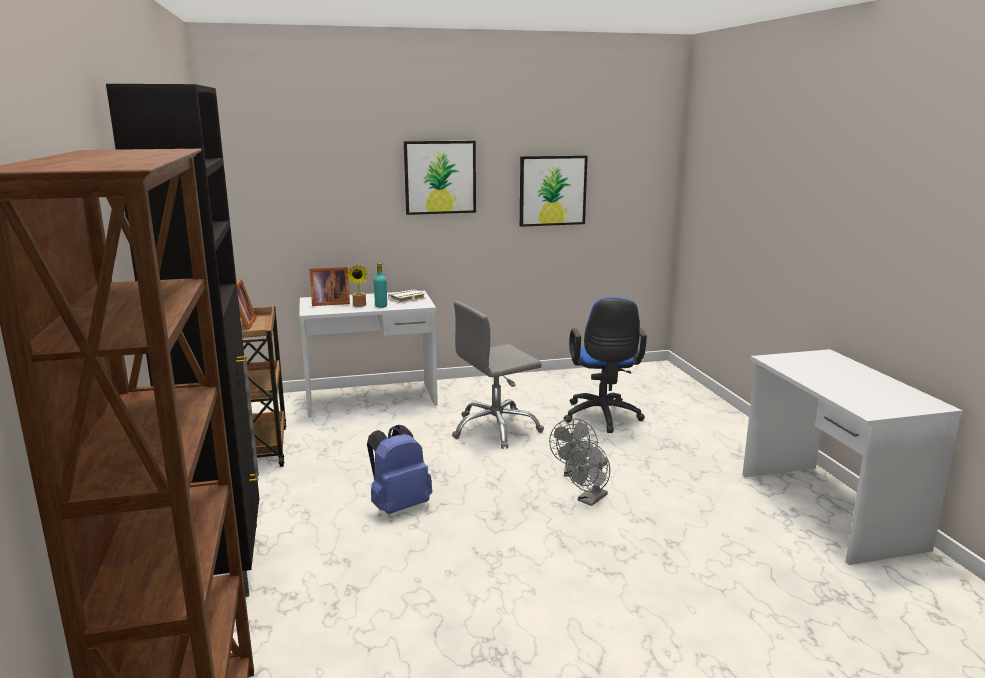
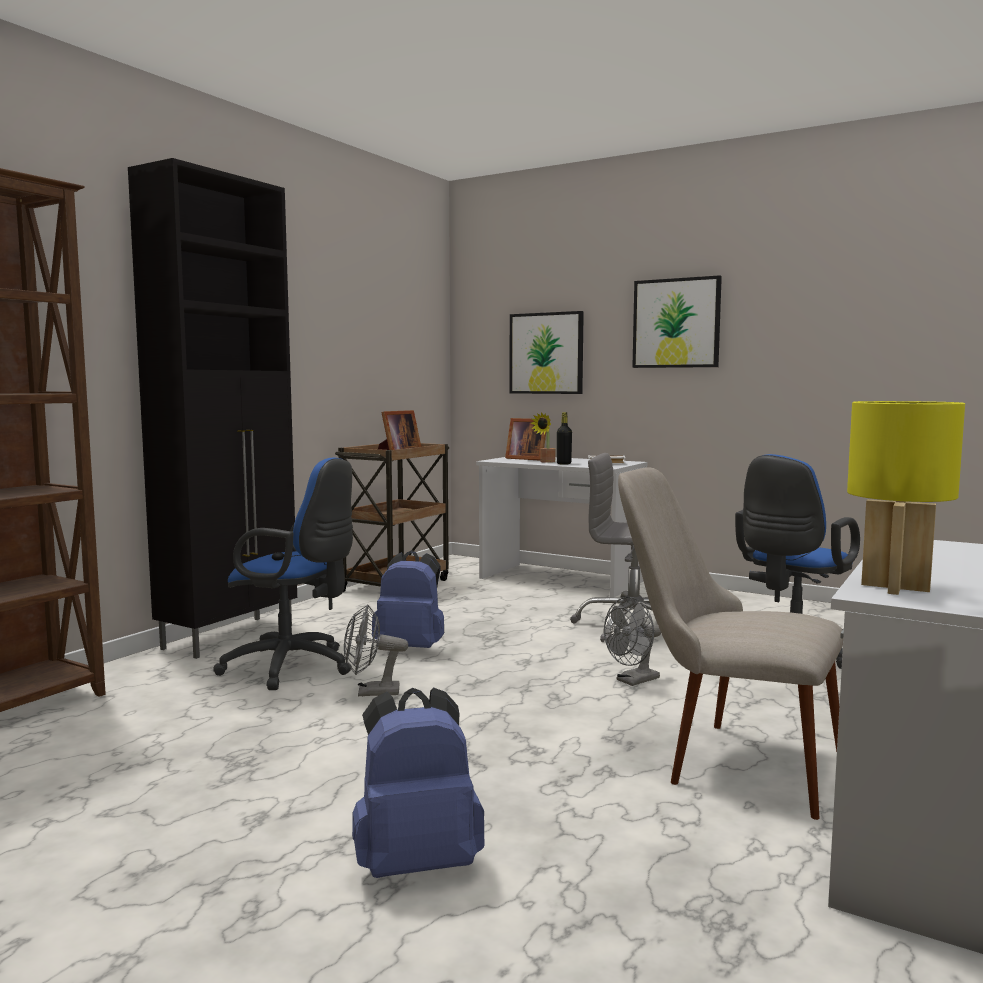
camera: 45 degrees right, 10 degrees down
turquoise bottle [373,263,387,308] -> black bottle [557,412,572,465]
picture [520,155,588,227] -> picture moved to [509,311,584,394]
grey fan [566,441,610,506] -> grey fan moved to [344,604,408,696]
none -> blue office chair [214,457,353,690]
none -> blue backpack [352,687,485,878]
none -> beige chair [618,468,843,820]
none -> yellow table lamp [847,401,965,595]

